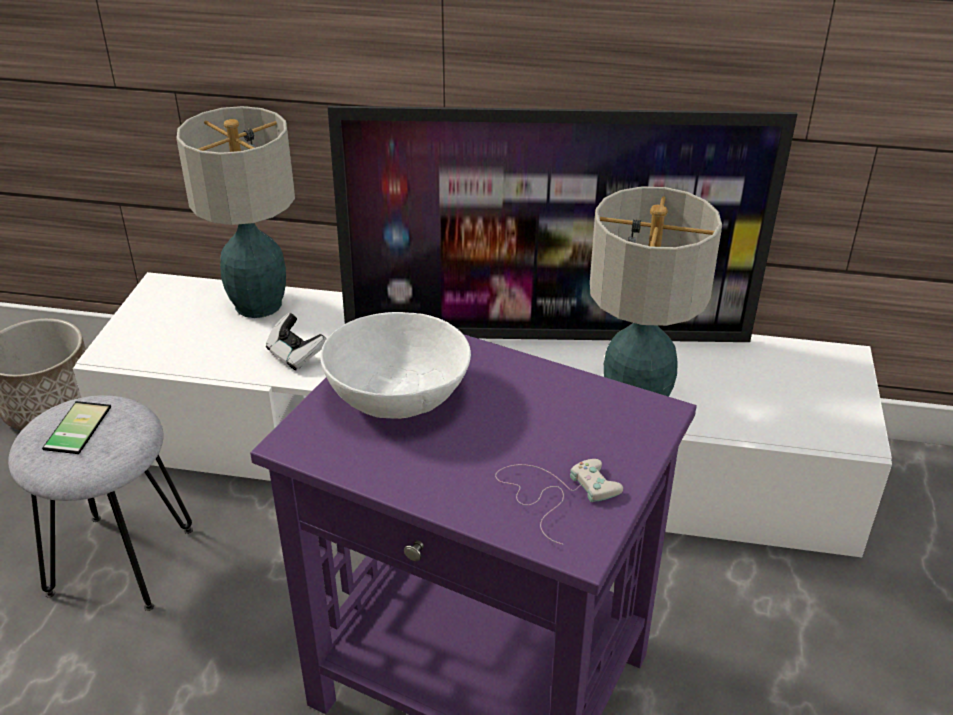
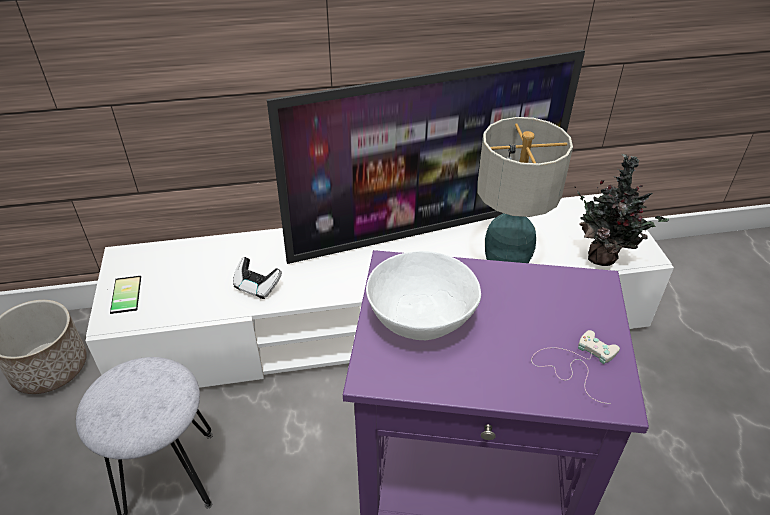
camera: 20 degrees left, 5 degrees up
phone [42,401,111,454] -> phone moved to [110,276,141,314]
table lamp [176,106,295,318] -> none
none -> potted plant [575,154,669,266]

